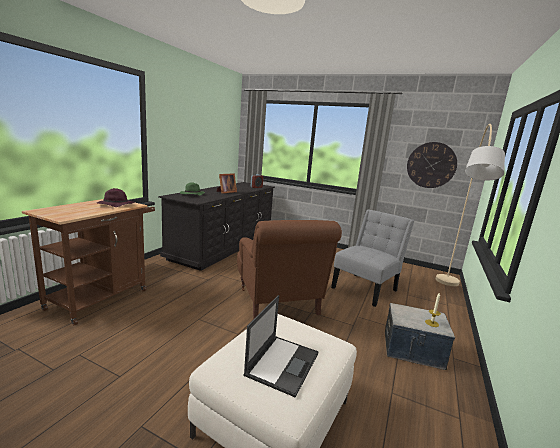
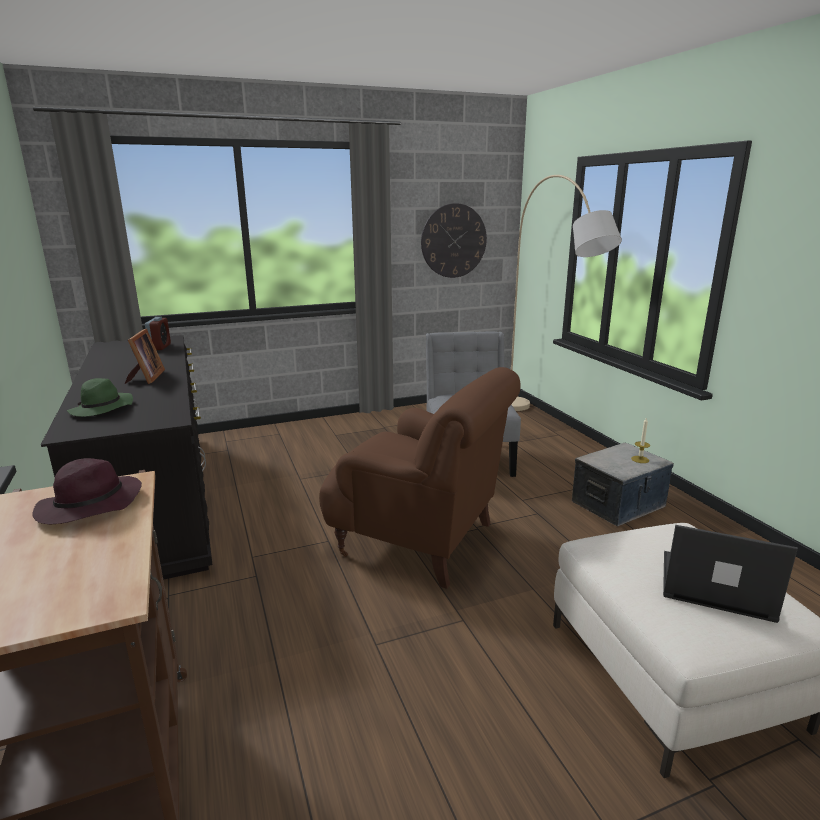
camera: 45 degrees left, 5 degrees up
laptop [243,295,319,398] -> laptop turned 45 degrees counterclockwise [663,525,798,623]

